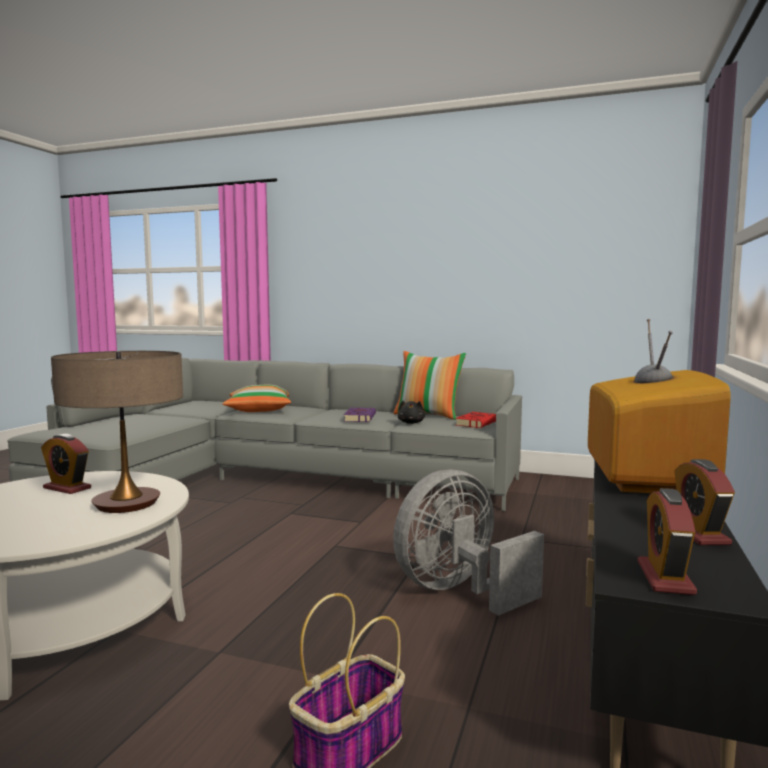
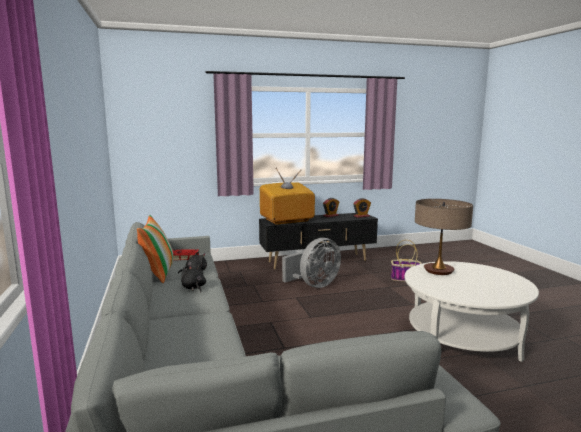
camera: 125 degrees left, 5 degrees up
alarm clock [41,434,91,494] -> none
pillow [223,385,291,412] -> none
purple book [343,408,376,422] -> black plush toy [181,265,206,293]
grey fan [393,469,544,616] -> grey fan turned 60 degrees counterclockwise [282,238,341,288]

